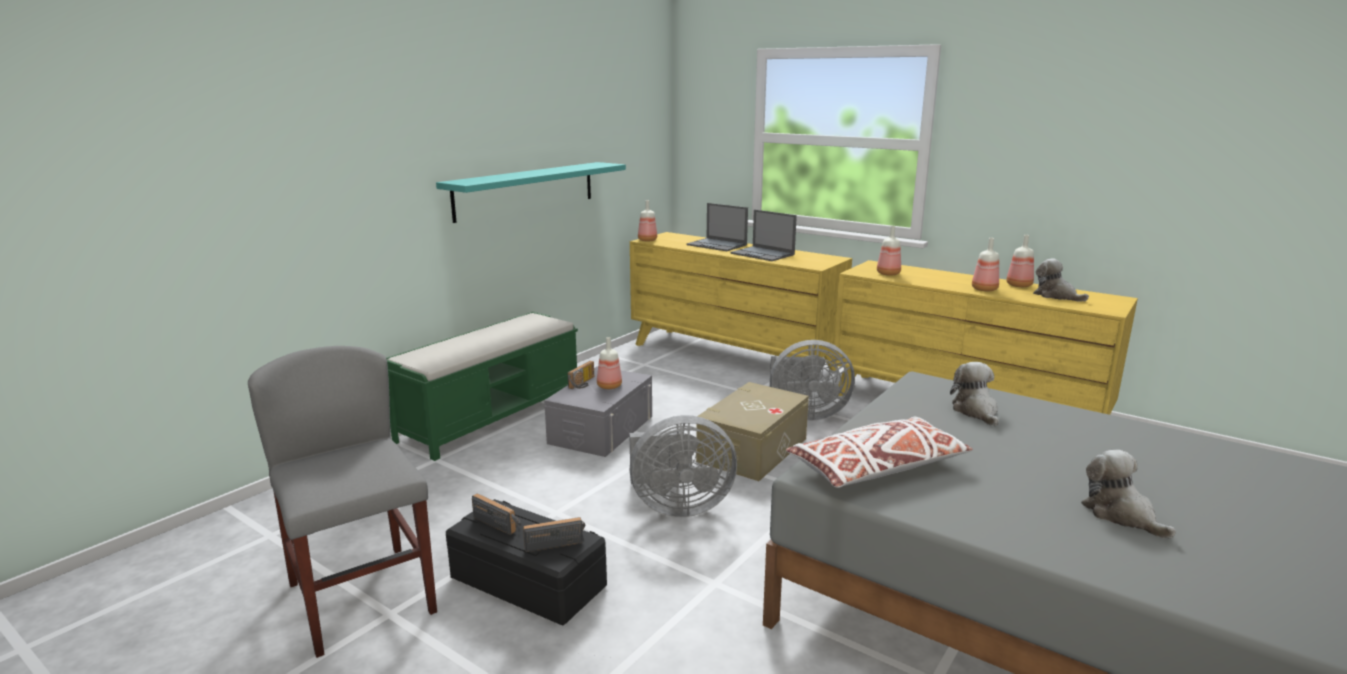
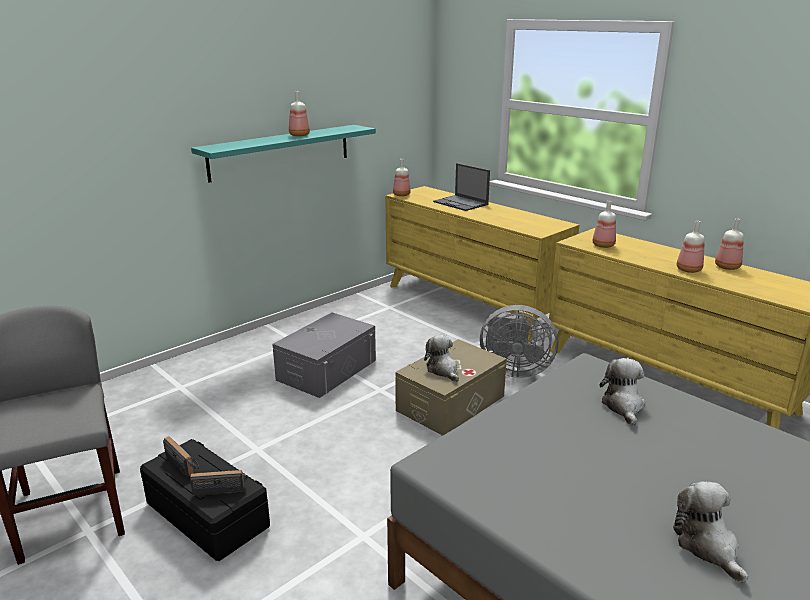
camera: 10 degrees right, 5 degrees up
green bench [386,312,578,461] -> none
radio [568,361,594,389] -> none
bottle [597,337,622,389] -> bottle moved to [289,91,310,136]
grey fan [629,415,737,517] -> none
laptop [731,209,797,261] -> none
white pillow [786,416,973,488] -> none
plush toy [1033,258,1089,302] -> plush toy moved to [424,335,459,382]

